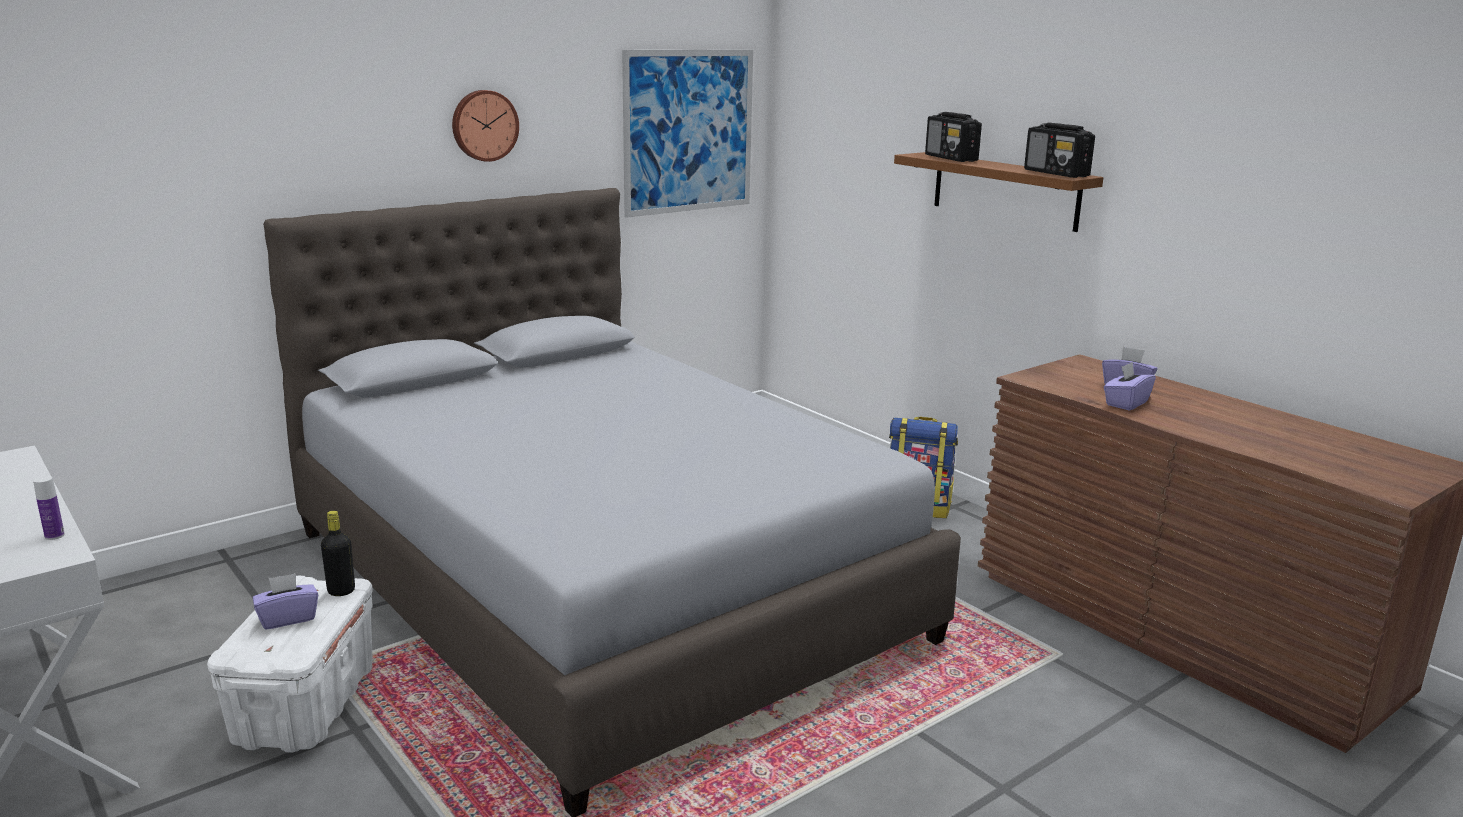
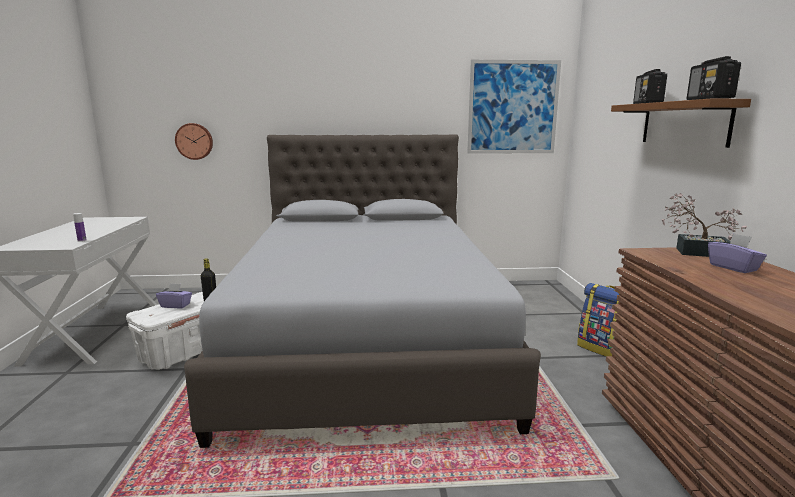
camera: 35 degrees right, 5 degrees down
wall clock [452,90,519,162] -> wall clock moved to [175,123,213,160]
purple tissue box [1104,362,1156,411] -> none
none -> potted plant [662,193,747,257]

